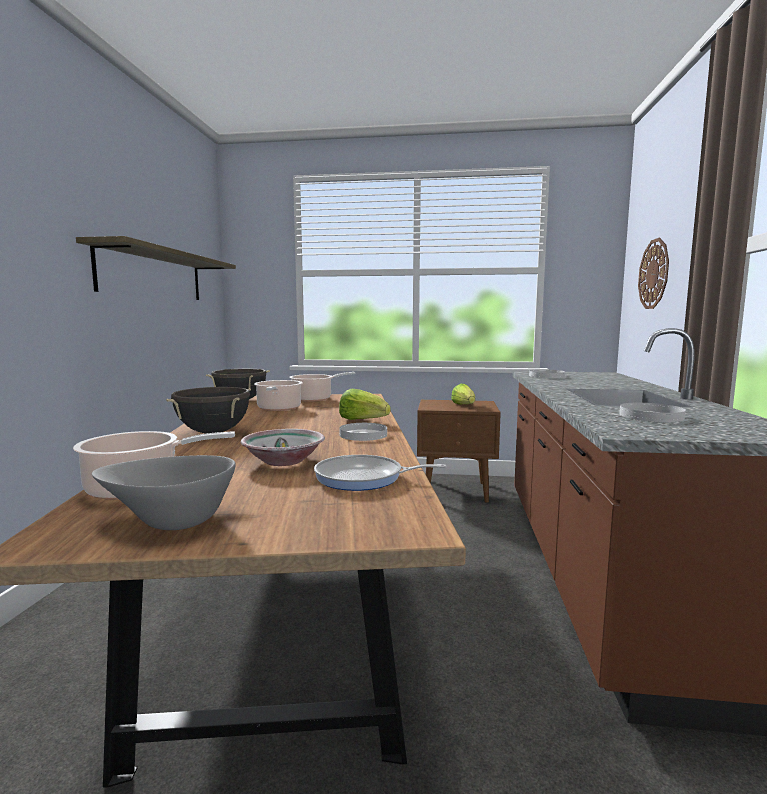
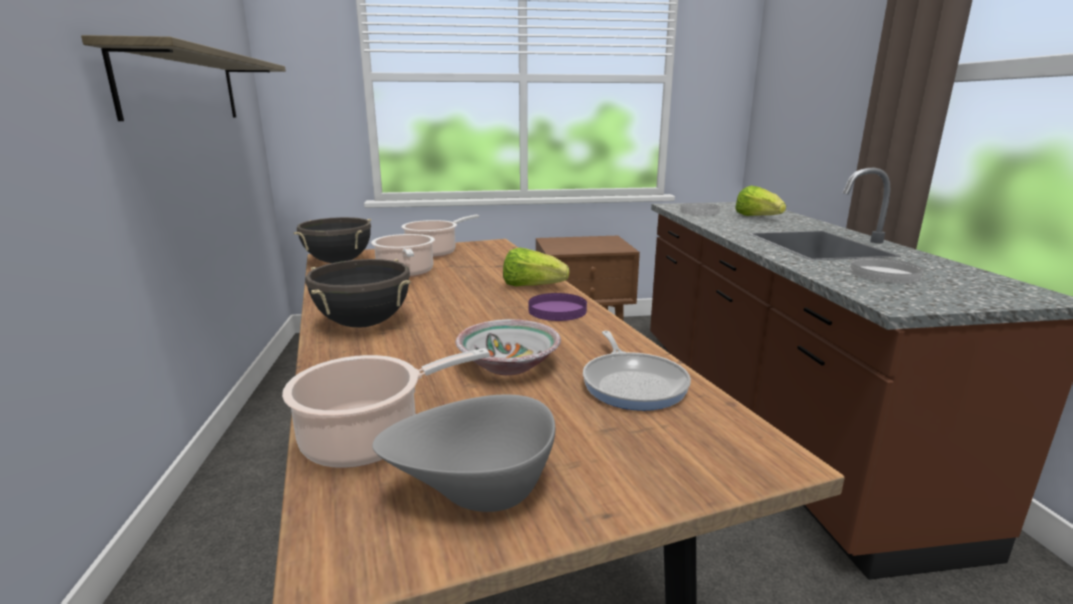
camera: 15 degrees left, 10 degrees up
frying pan [314,455,446,491] -> frying pan turned 90 degrees counterclockwise [583,331,691,411]
white plate [339,423,387,441] -> purple plate [528,293,587,321]
lettuce [451,384,475,405] -> lettuce moved to [735,186,786,216]
wall clock [638,238,669,309] -> none

